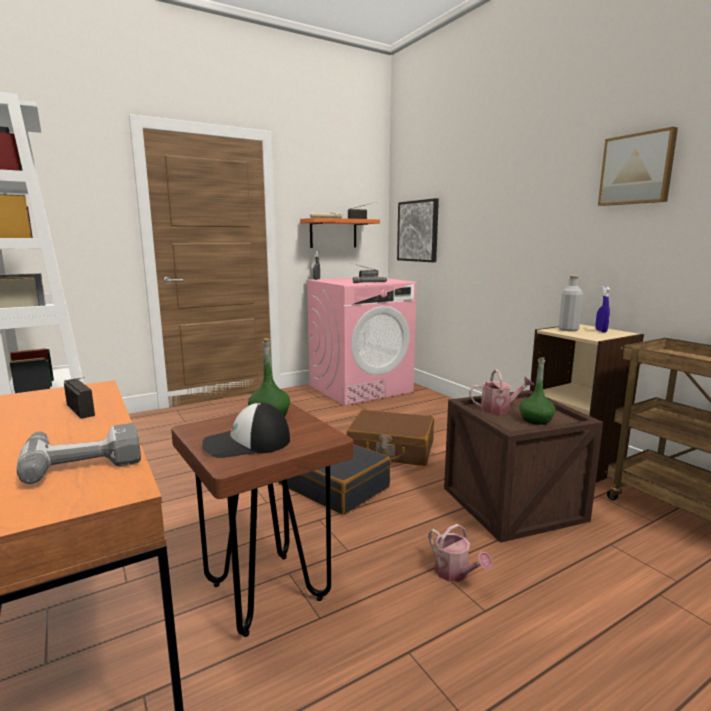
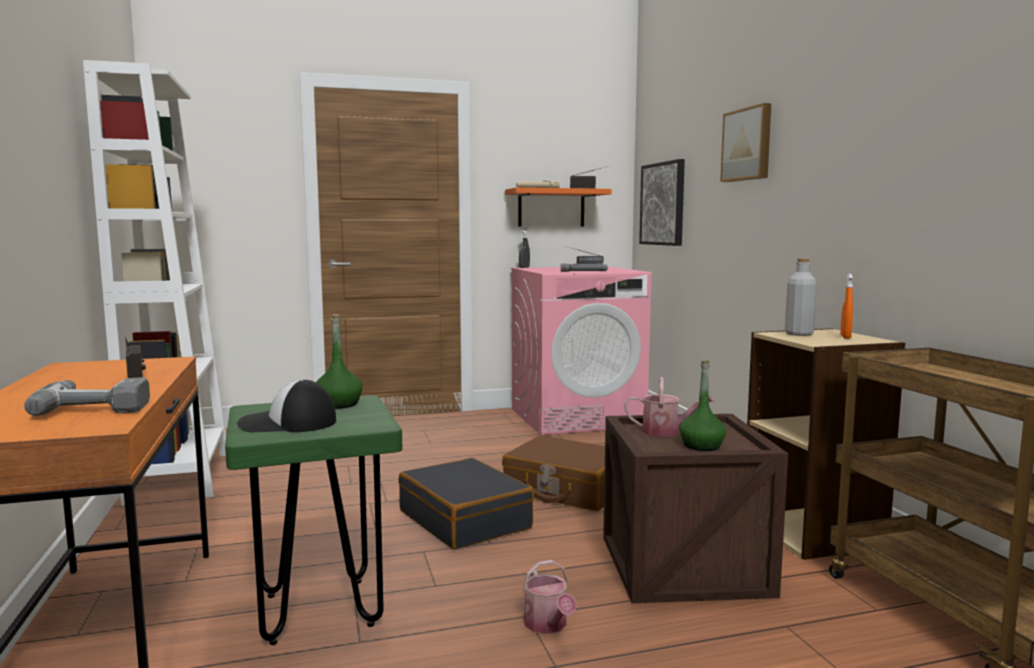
camera: 15 degrees right, 5 degrees down
brown stool [171,403,354,637] -> green stool [225,395,402,645]
blue spray bottle [595,286,610,332] -> orange spray bottle [840,273,853,339]
picture [598,127,678,206] -> picture moved to [720,103,771,182]

